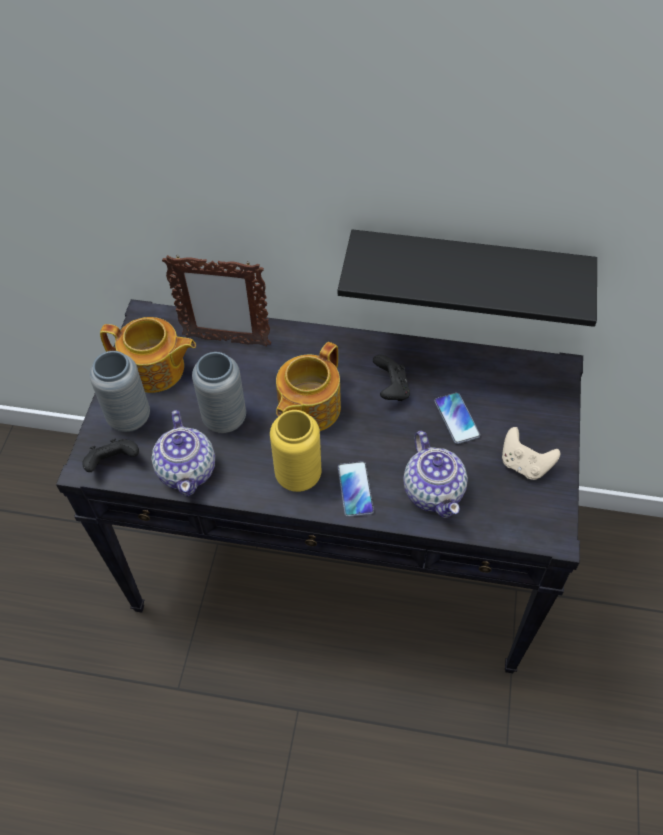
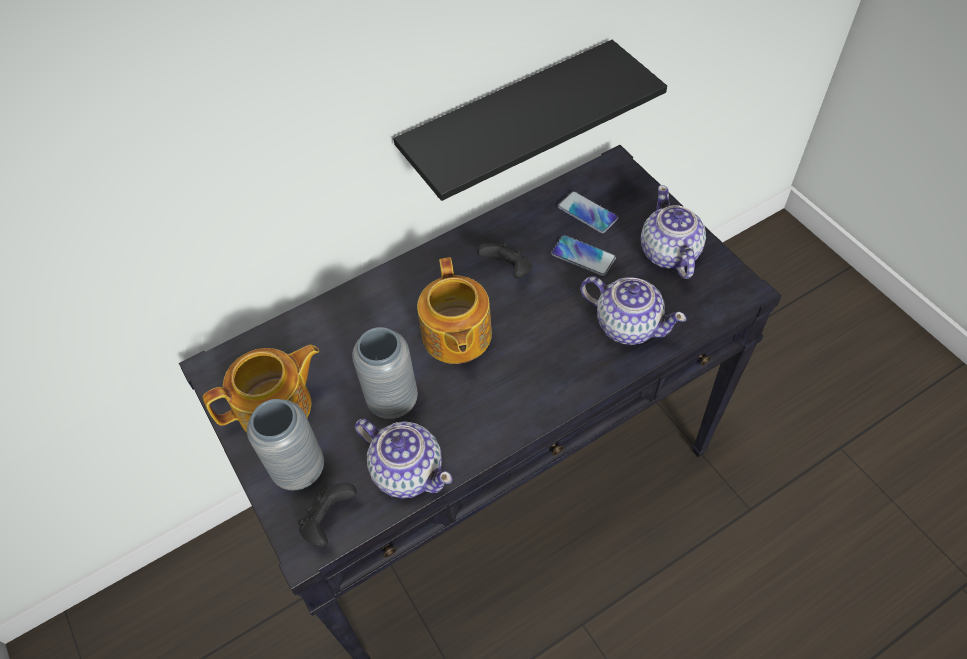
camera: 40 degrees left, 0 degrees up
picture frame [162,255,271,347] -> none
yellow vase [270,410,322,492] -> none
phone [338,461,374,517] -> phone moved to [558,191,618,233]
beige game controller [502,427,560,480] -> teapot [641,185,706,279]

